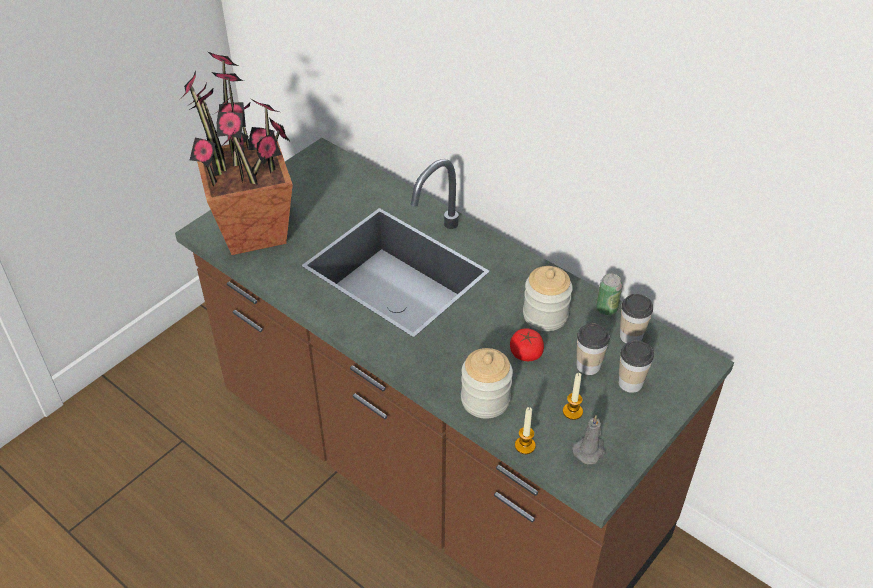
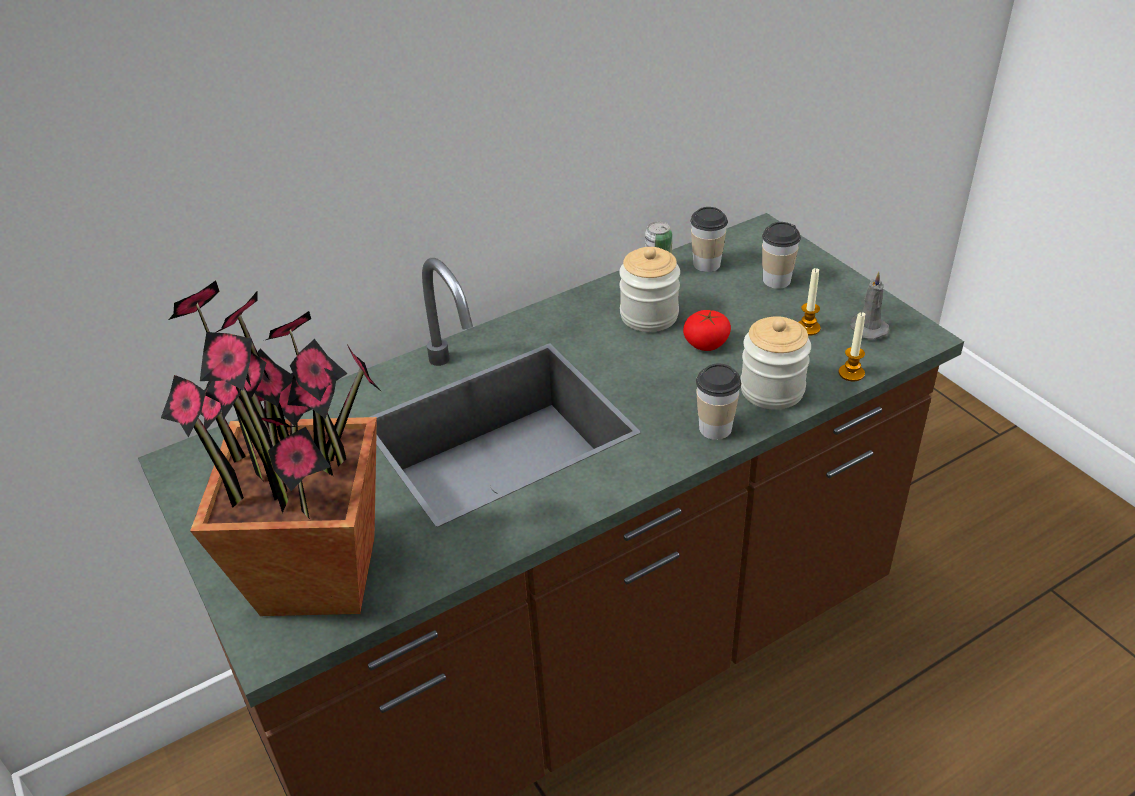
camera: 70 degrees left, 5 degrees down
cup [576,324,610,375] -> cup moved to [696,363,741,440]

